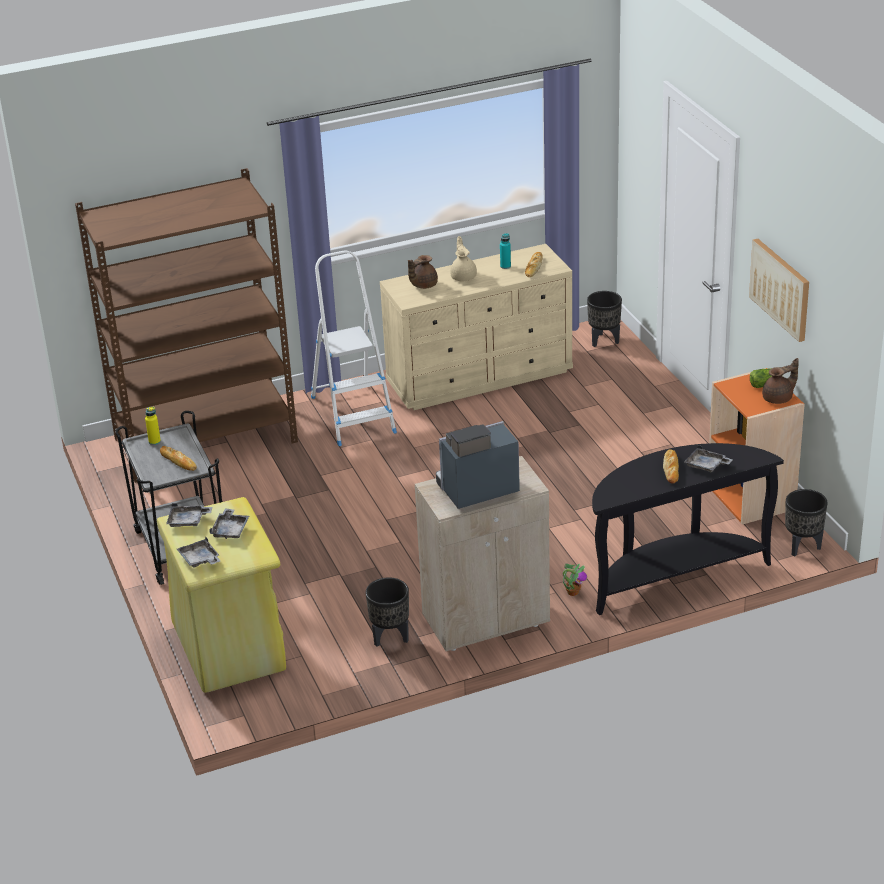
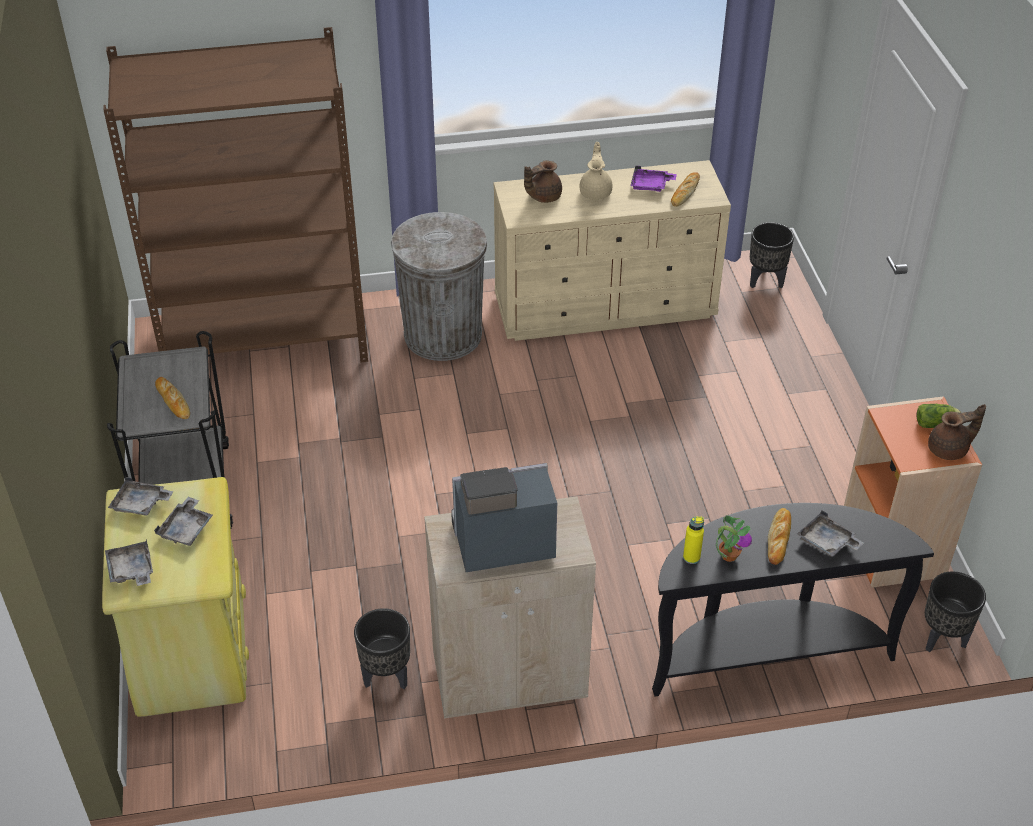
camera: 10 degrees right, 10 degrees up
yellow bottle [145,407,161,445] -> yellow bottle moved to [683,516,704,564]
white step ladder [311,251,397,446] -> grey trash can [391,212,487,361]
turquoise bottle [500,233,511,269] -> purple tray [630,166,677,192]
potted plant [563,563,587,596] -> potted plant moved to [716,515,752,562]
picture [749,239,809,342] -> none

